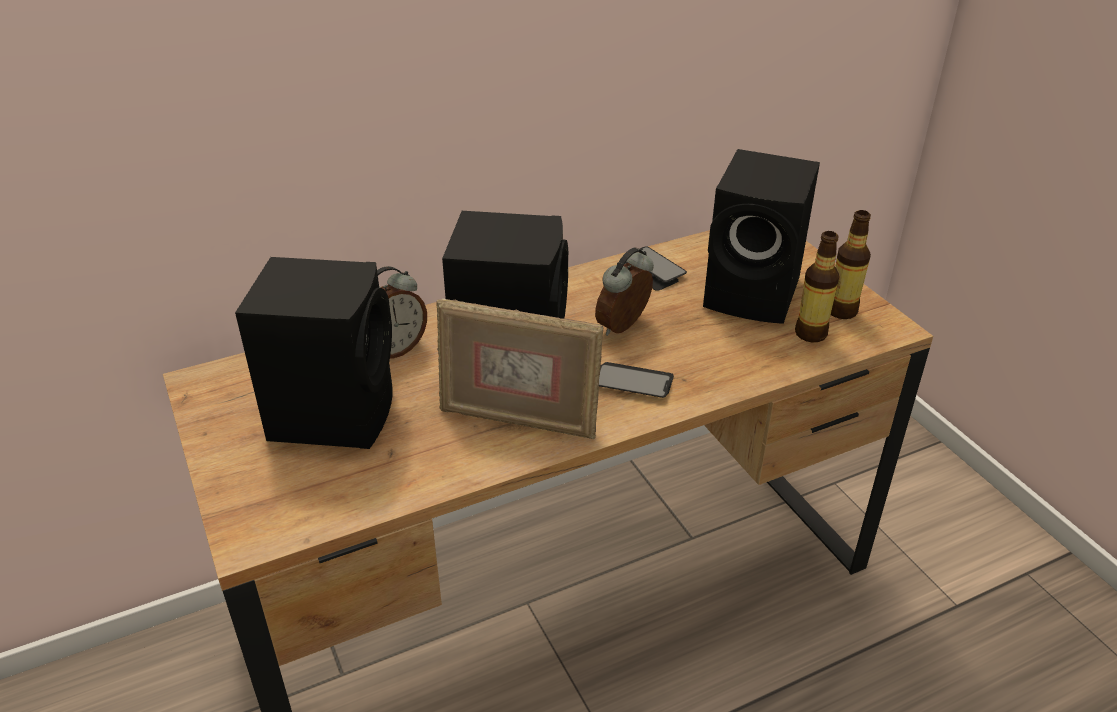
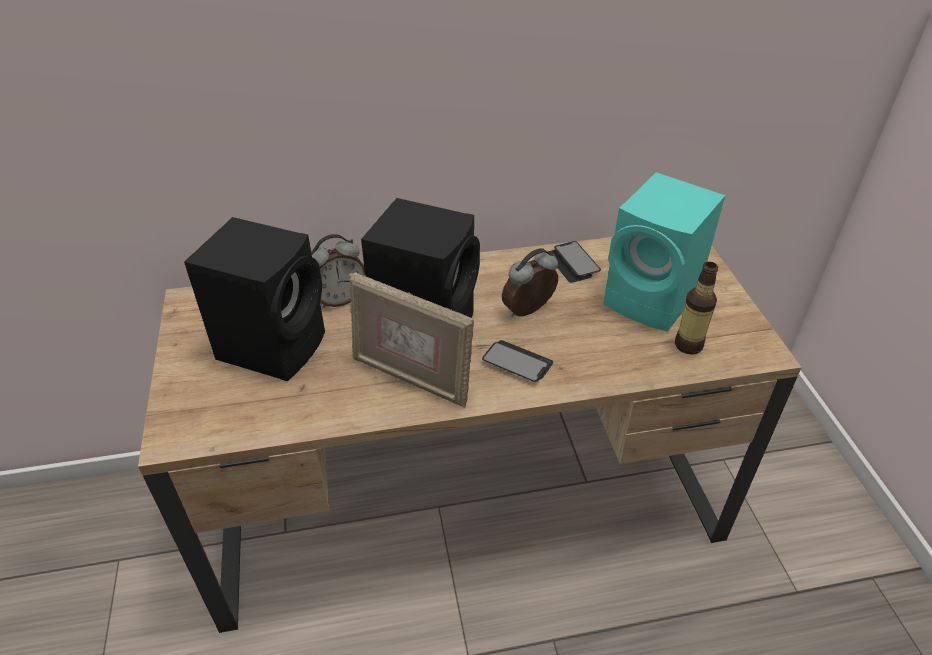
camera: 15 degrees right, 5 degrees up
black speaker [703,149,820,324] -> turquoise speaker [603,172,725,332]
bottle [831,210,871,319] -> none

